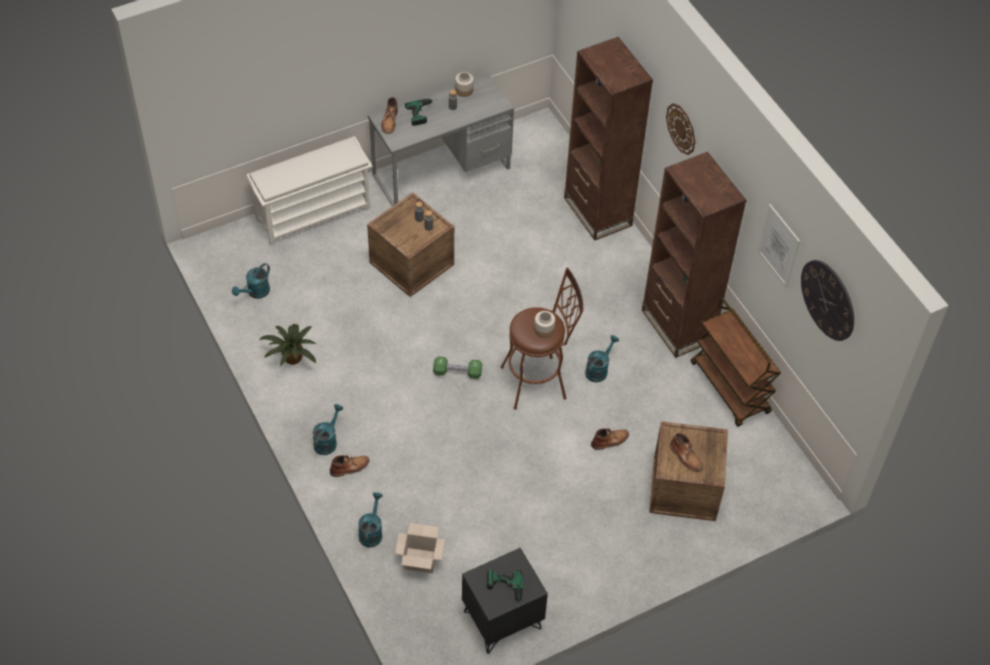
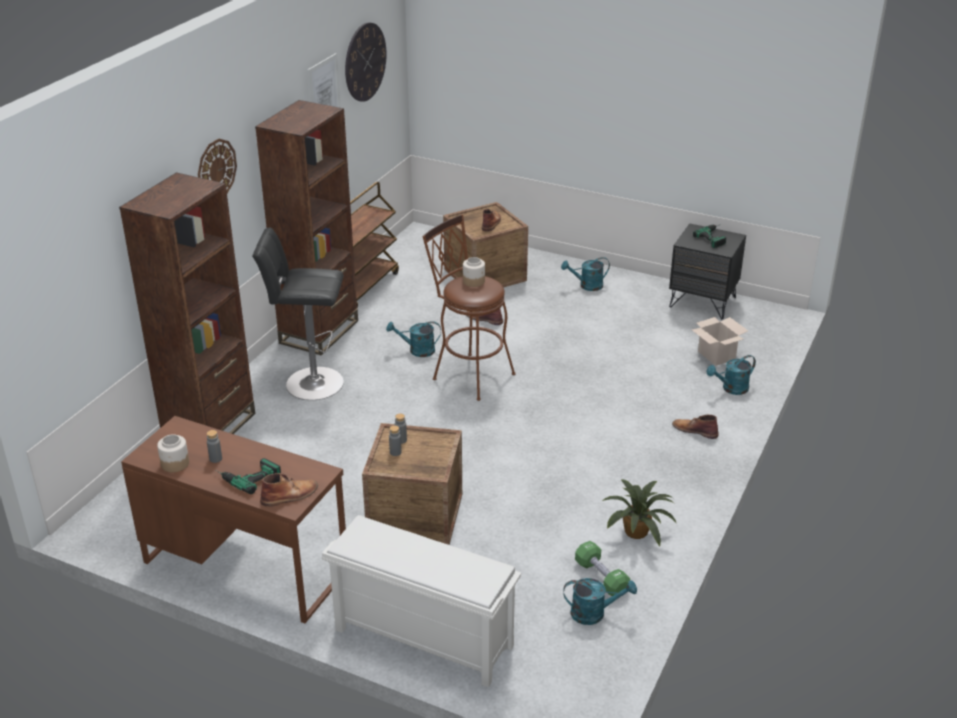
camera: 125 degrees left, 20 degrees down
turquoise watering can [313,404,344,455] -> turquoise watering can moved to [561,257,610,291]
grey desk [368,73,514,206] -> brown desk [121,416,346,623]
green dumbbell [433,356,482,379] -> green dumbbell moved to [575,541,630,596]
none -> black stool [252,227,344,400]

